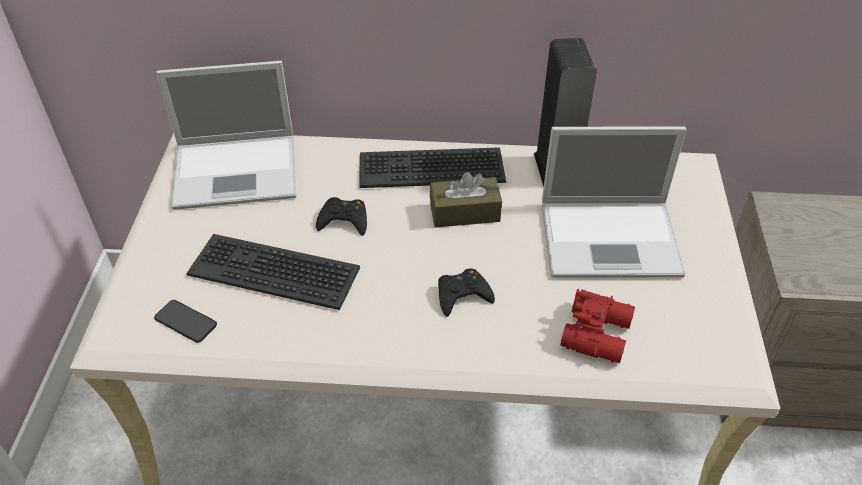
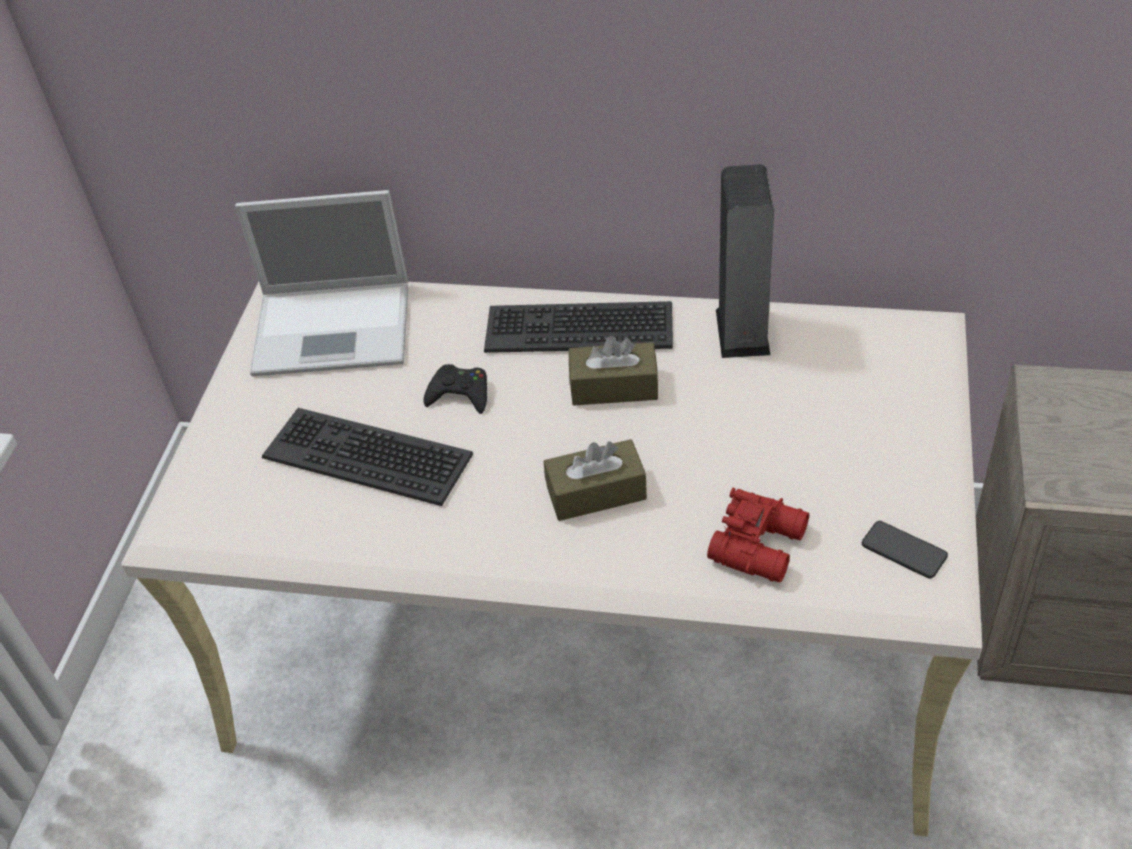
camera: 10 degrees right, 0 degrees up
phone [154,300,217,343] -> phone moved to [862,521,948,578]
black game controller [438,268,495,317] -> brown tissue box [544,439,647,521]
laptop [542,127,687,278] -> none

